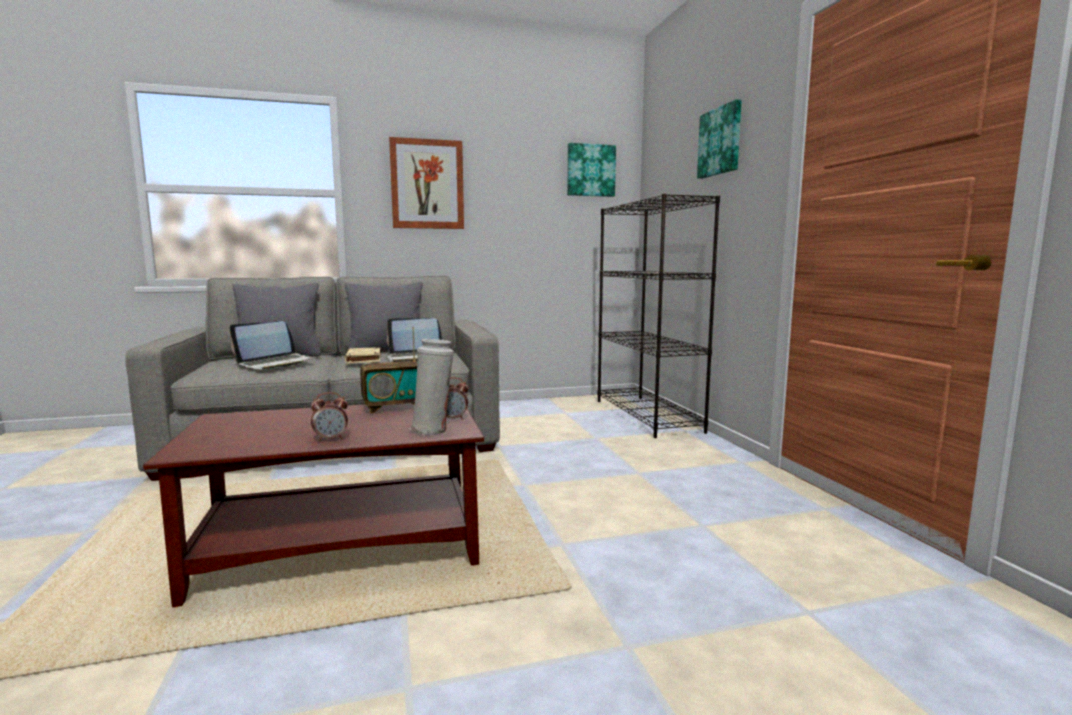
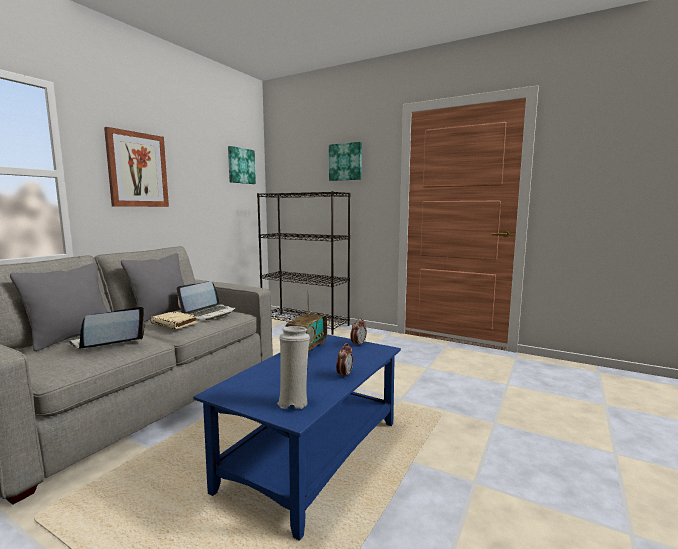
camera: 45 degrees left, 0 degrees up
brown coffee table [143,403,484,607] -> blue coffee table [193,334,401,541]
laptop [230,321,313,370] -> laptop turned 135 degrees counterclockwise [66,307,145,349]
white vase [409,339,454,435] -> white vase moved to [277,326,310,409]

